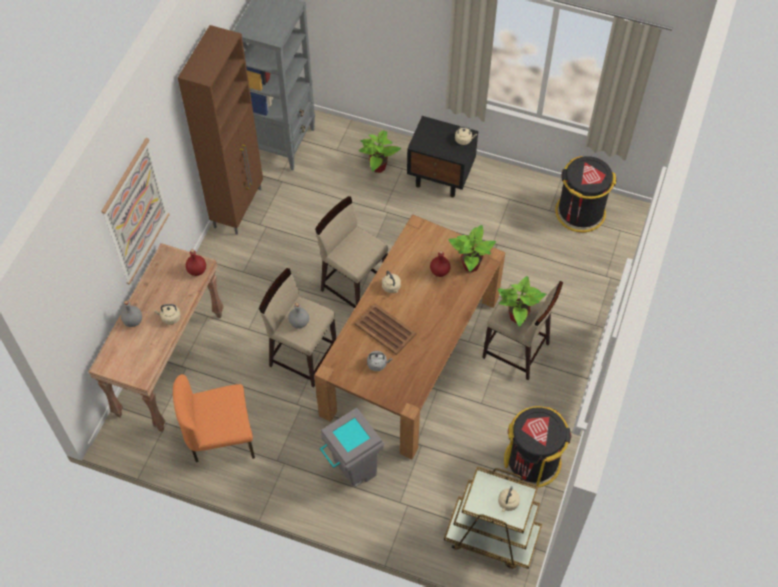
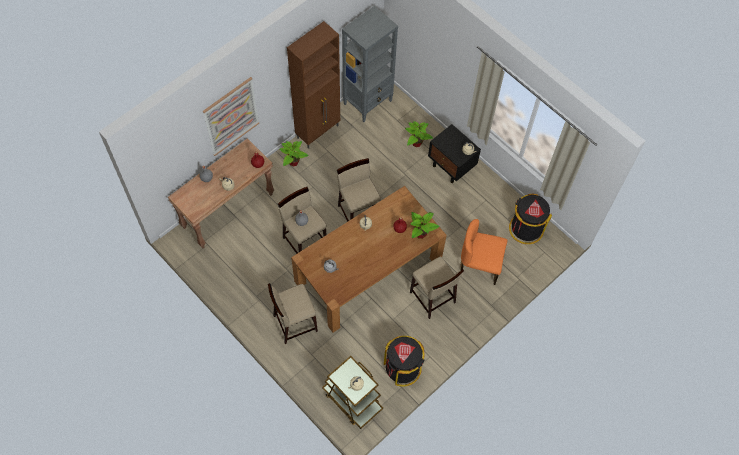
camera: 25 degrees right, 5 degrees up
orange chair [173,374,255,462] -> orange chair moved to [460,219,507,285]
grey trash can [319,408,384,487] -> beige stool [268,283,318,344]
brown tray [355,303,416,355] -> none
potted plant [498,276,546,327] -> potted plant moved to [279,141,309,167]

